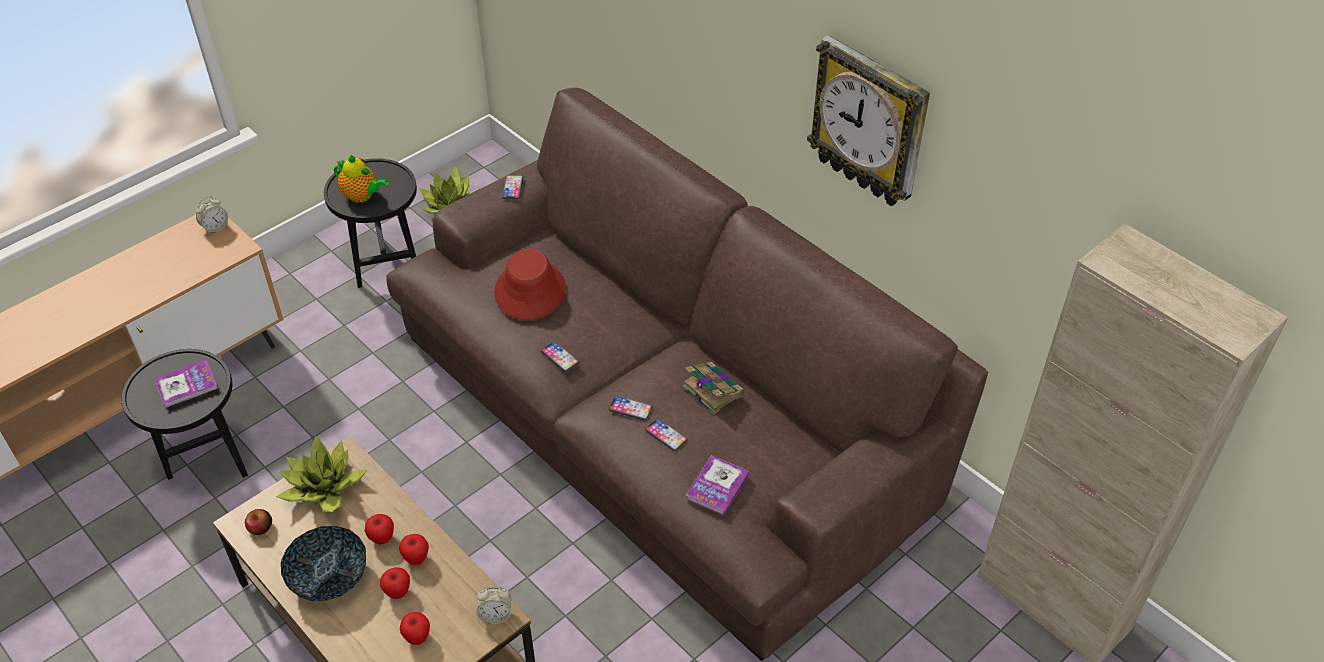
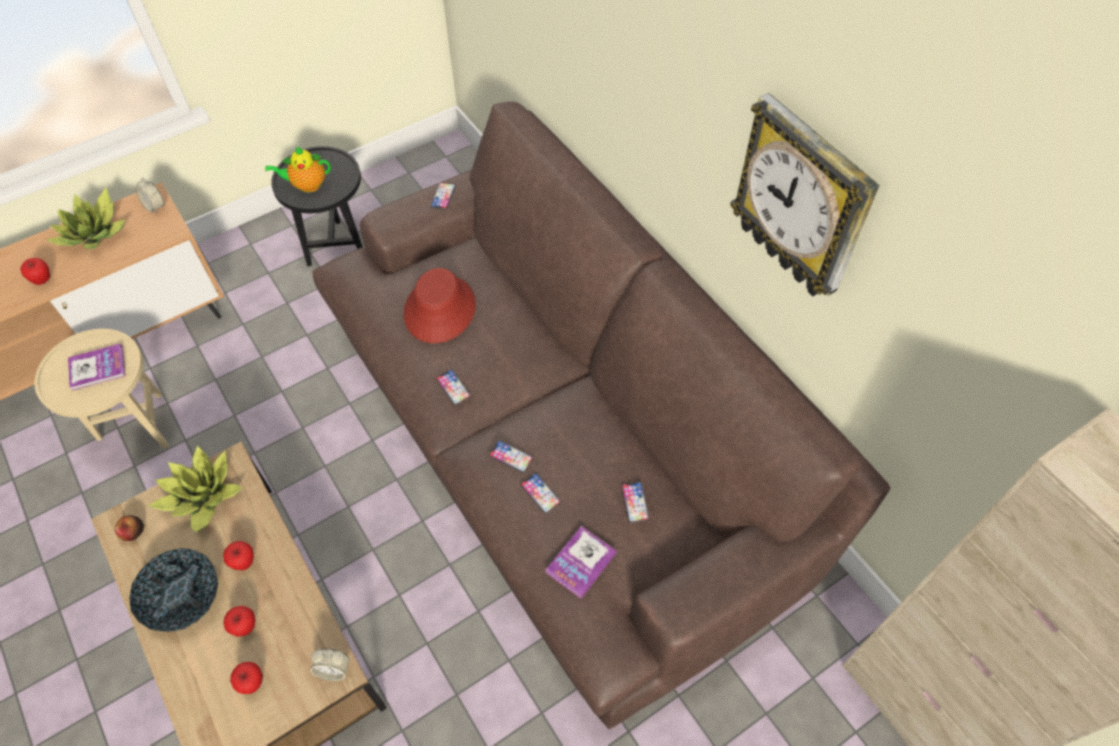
camera: 10 degrees right, 10 degrees up
black side table [121,349,248,480] -> beige side table [34,329,169,448]
alarm clock [196,196,228,235] -> alarm clock turned 75 degrees clockwise [136,178,164,214]
teapot [334,155,389,203] -> teapot turned 135 degrees clockwise [265,147,331,192]
apple [399,534,429,565] -> apple moved to [20,258,50,285]
potted plant [419,166,479,214] -> potted plant moved to [47,187,126,249]
book [682,362,744,415] -> none
none -> phone [621,482,650,523]

